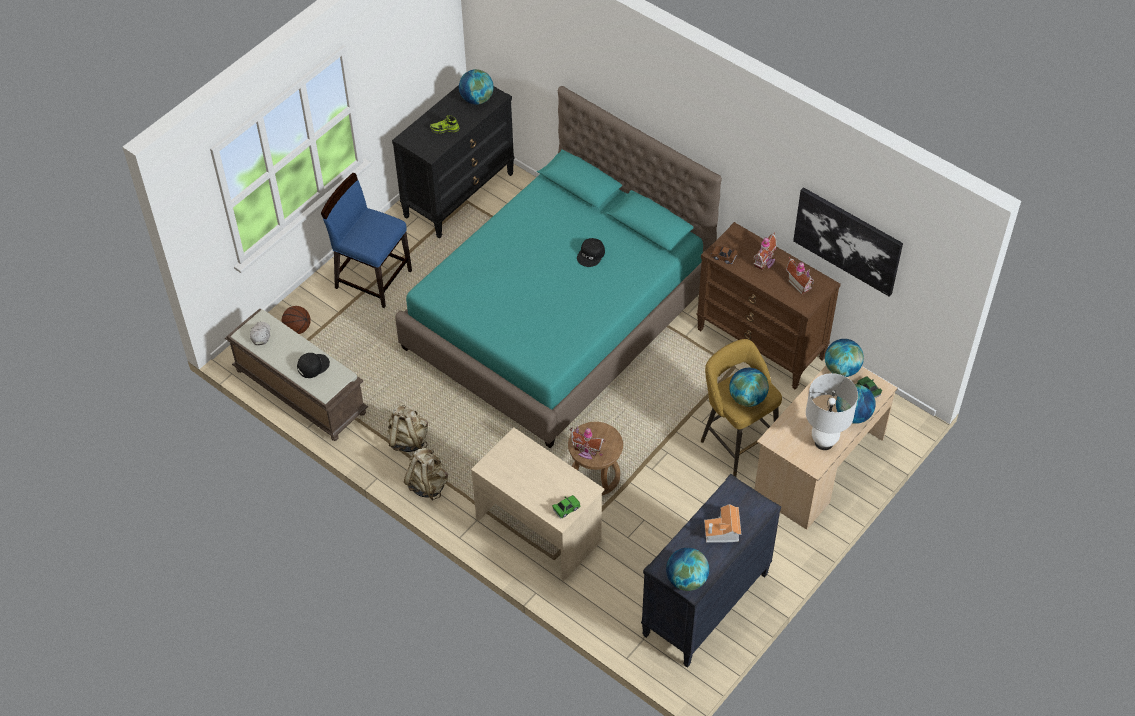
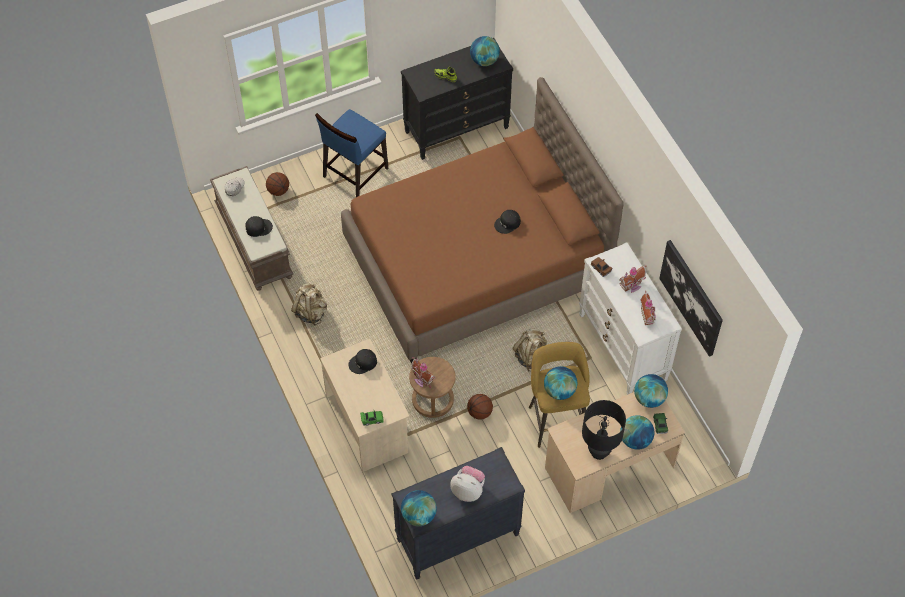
camera: 25 degrees right, 5 degrees up
blue chair [321,173,412,308] -> blue chair turned 105 degrees counterclockwise [315,109,388,197]
turquoise bed [395,86,722,448] -> brown bed [341,77,624,363]
beige backpack [404,448,448,501] -> beige backpack moved to [512,329,547,371]
brown dresser [697,222,841,390] -> white dresser [579,243,682,395]
toy house [704,504,741,543] -> plush toy [450,466,485,502]
white table lamp [806,373,858,450] -> black table lamp [582,400,626,460]
none -> black cap [348,349,377,374]
none -> basketball [467,394,493,419]

